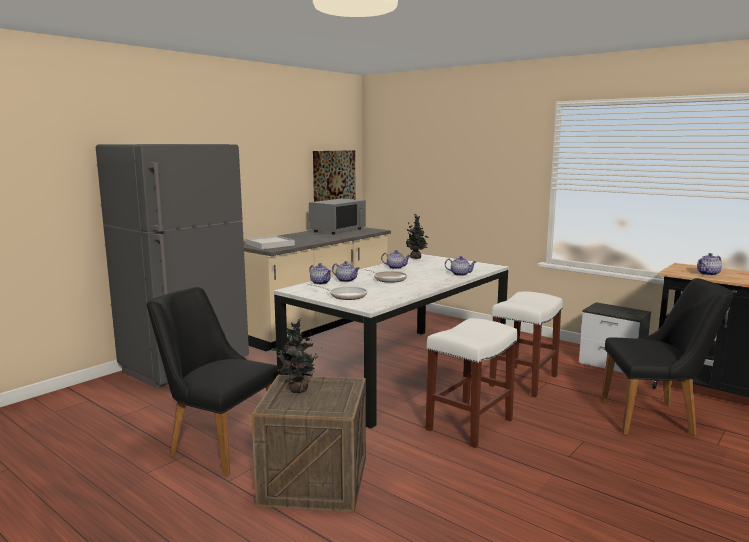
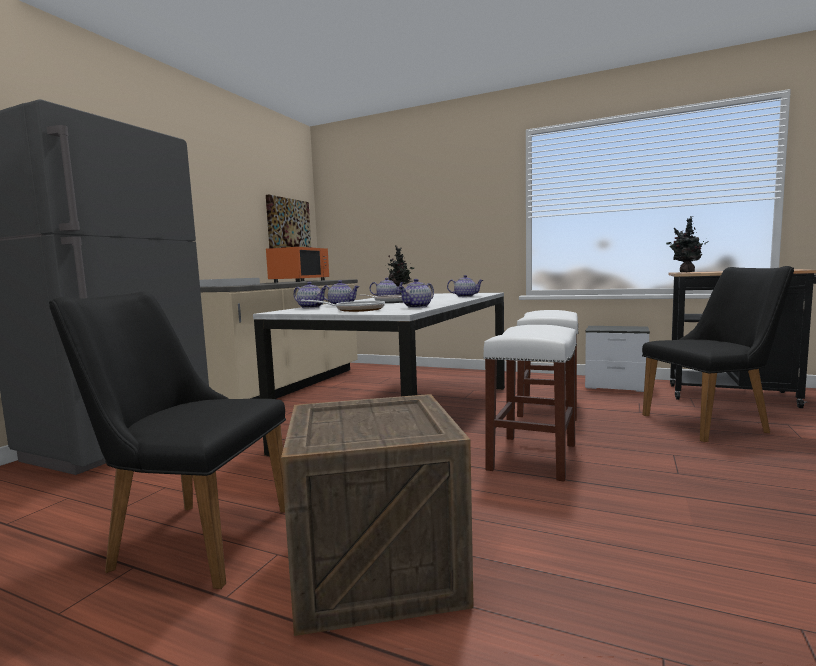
camera: 15 degrees left, 5 degrees down
potted plant [271,318,322,393] -> potted plant moved to [666,216,709,272]
grey microwave [309,199,366,235] -> orange microwave [266,247,329,283]
teapot [697,253,722,276] -> teapot moved to [398,279,434,308]

